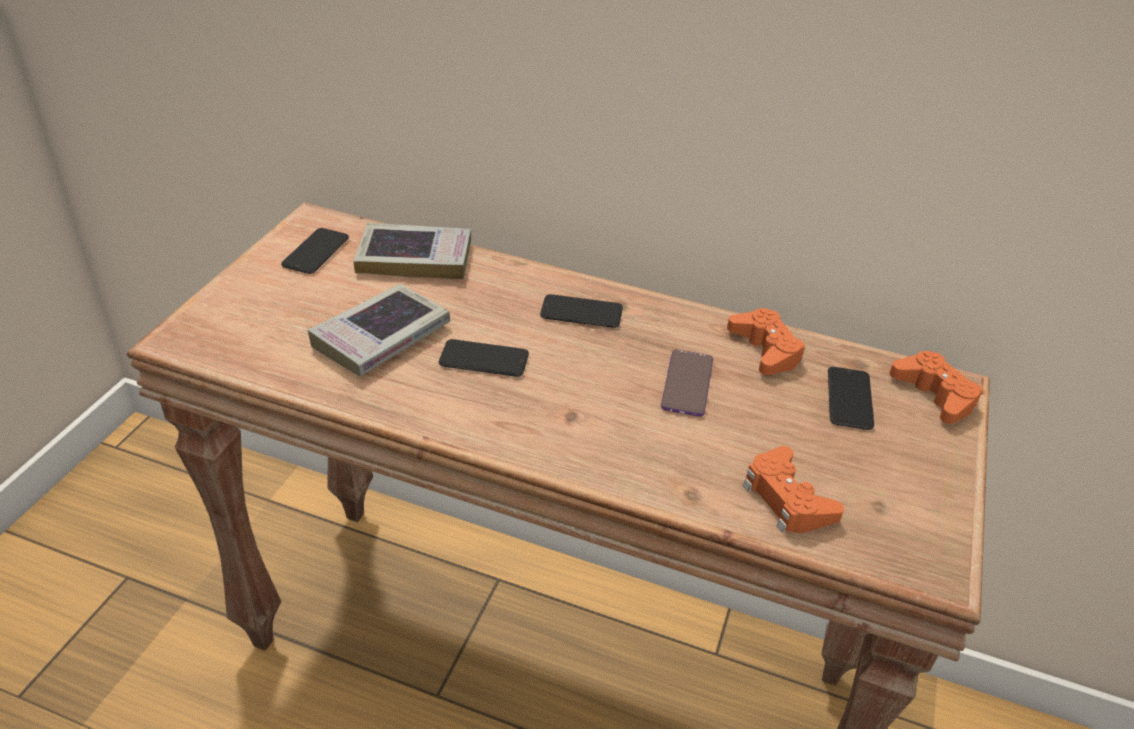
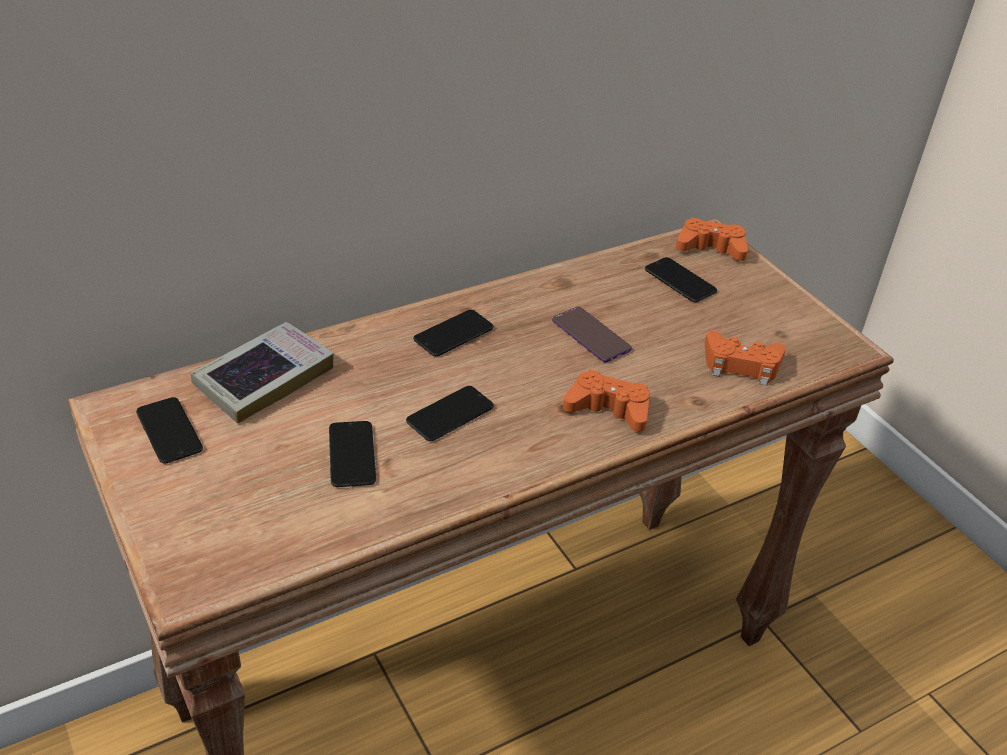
camera: 50 degrees left, 0 degrees up
book [308,284,450,376] -> phone [329,421,376,487]
orange game controller [727,308,805,375] -> orange game controller moved to [563,370,650,432]

